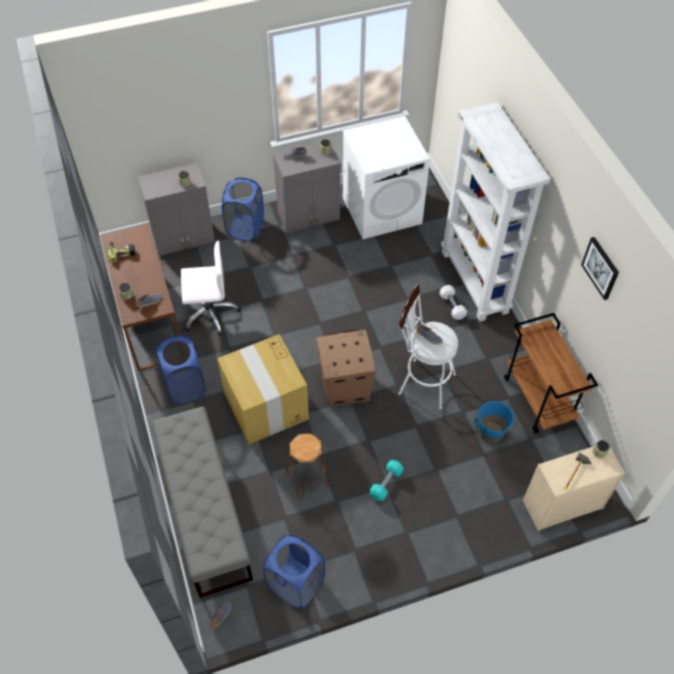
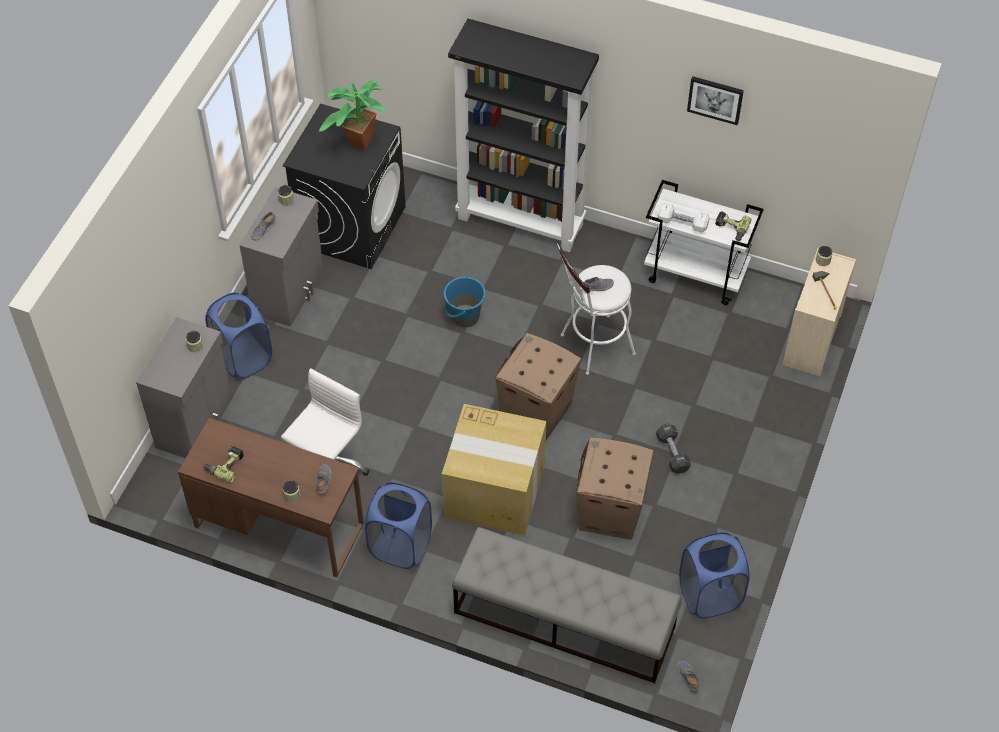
camera: 50 degrees left, 0 degrees up
brown stool [286,434,330,500] -> cardboard box [577,438,653,540]
white washing machine [343,116,430,239] -> black washing machine [283,103,406,269]
turquoise dumbbell [370,460,404,501] -> black dumbbell [656,424,691,474]
white dumbbell [439,285,467,320] -> white dumbbell moved to [657,203,710,233]
white bookcase [441,102,551,321] -> black bookcase [448,19,599,252]
blue bucket [474,401,514,443] -> blue bucket moved to [444,275,486,327]
brown cart [504,313,598,433] -> white cart [644,180,764,305]
none -> potted plant [319,78,386,150]
none -> power drill [715,211,752,241]

